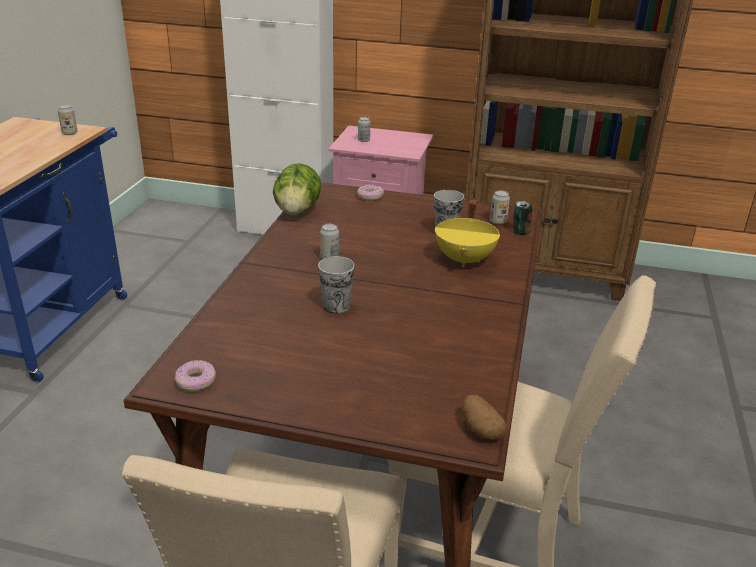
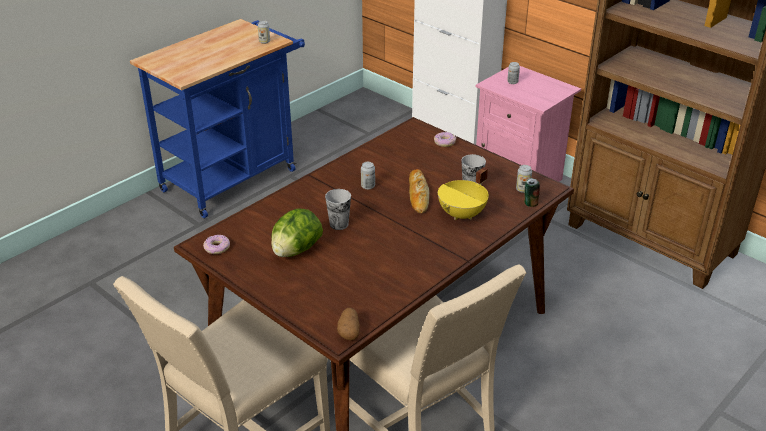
camera: 30 degrees right, 5 degrees up
lettuce [273,163,321,215] -> lettuce moved to [271,208,323,257]
none -> bread [409,169,429,213]

